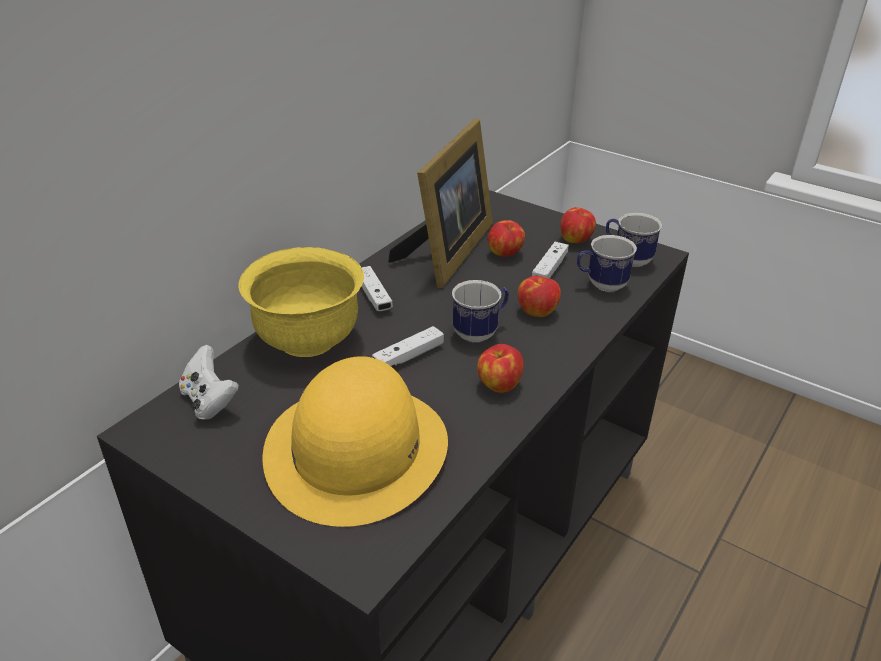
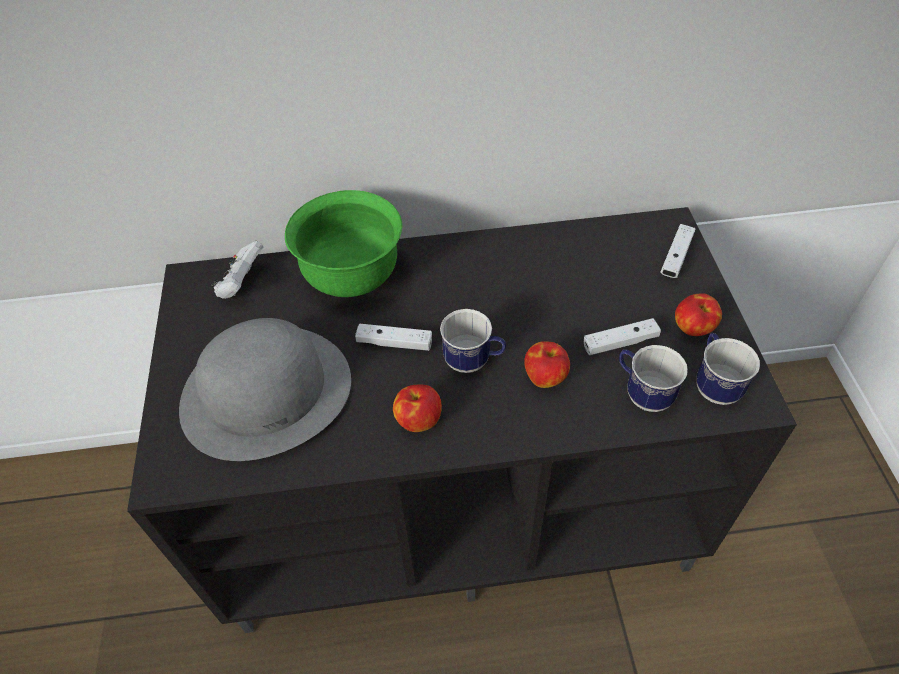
camera: 50 degrees right, 15 degrees up
yellow bowl [239,247,364,357] -> green bowl [285,190,402,297]
yellow hat [263,356,448,527] -> grey hat [179,318,351,461]
white game controller [361,266,393,311] -> white game controller moved to [660,224,696,278]
picture frame [388,119,493,288] -> none
apple [488,220,525,257] -> none

